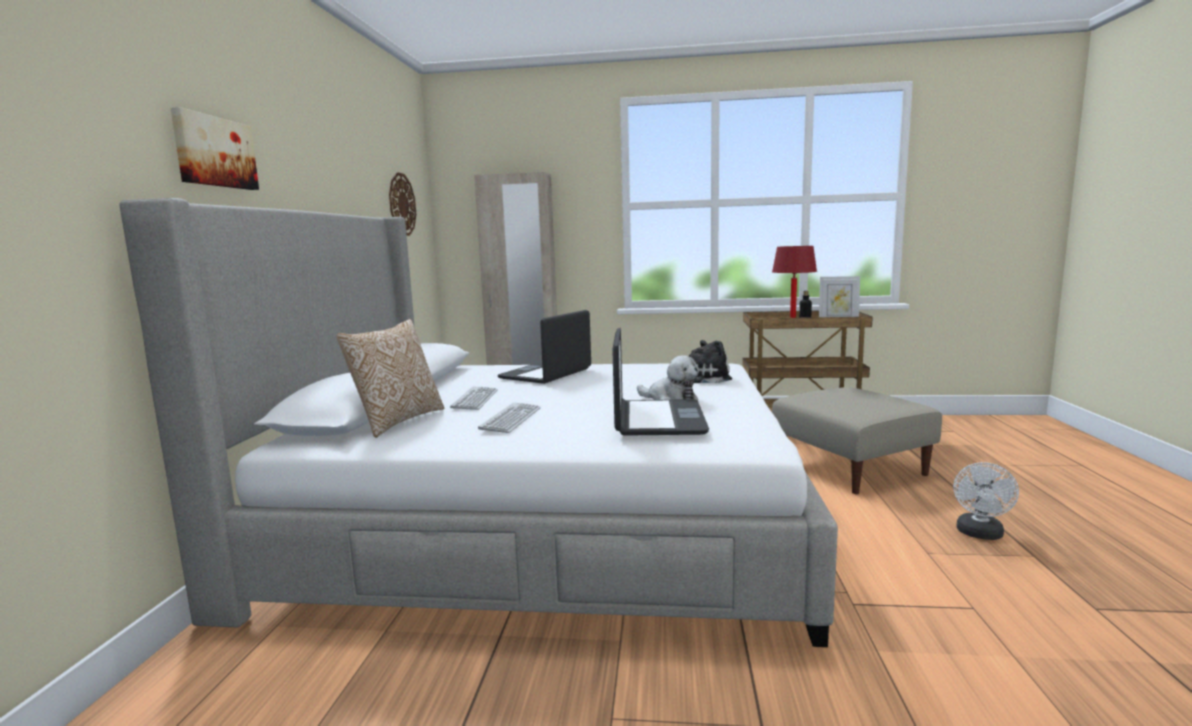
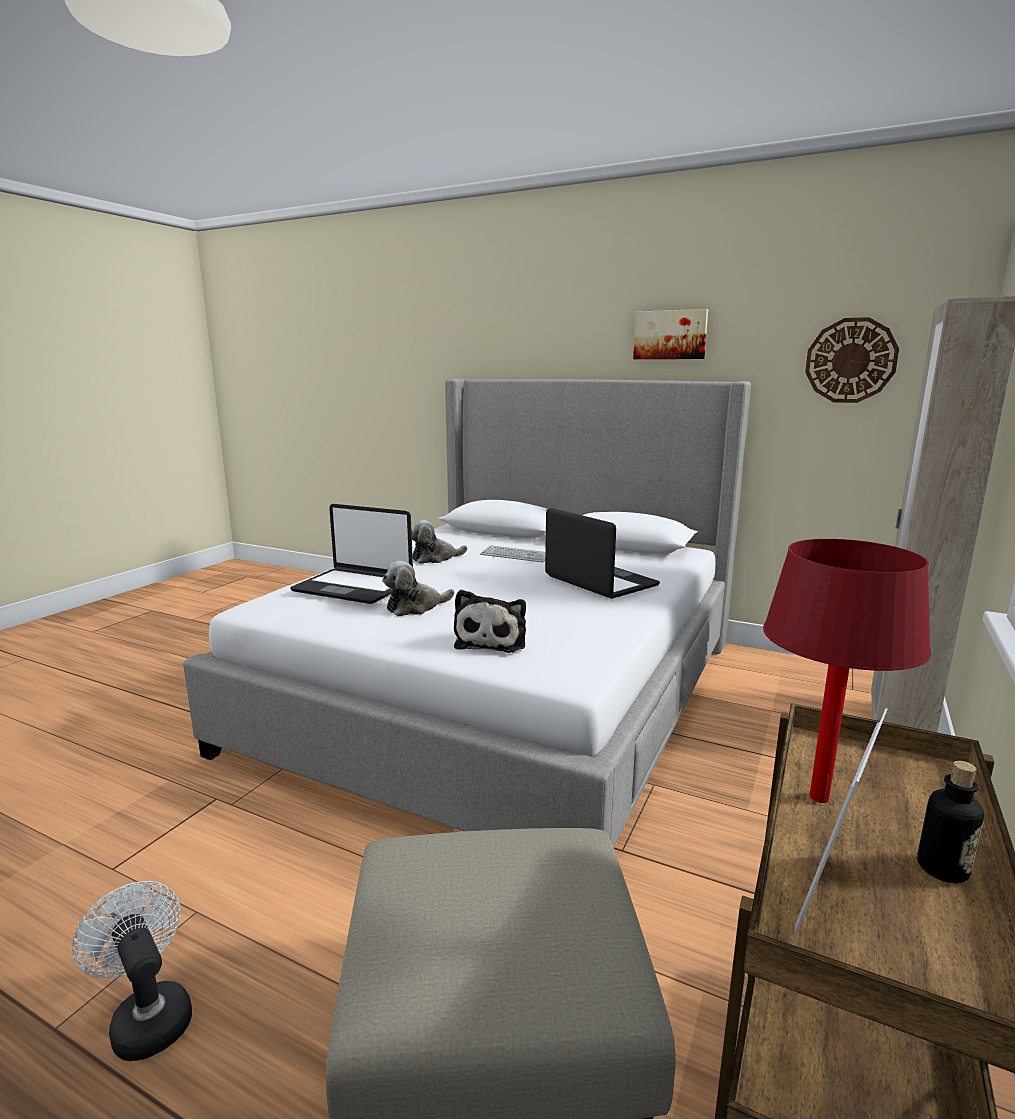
camera: 110 degrees right, 5 degrees up
picture [171,107,259,190] -> picture moved to [633,309,708,359]
pillow [336,319,444,438] -> none
keyboard [478,402,541,433] -> plush toy [412,520,468,564]

